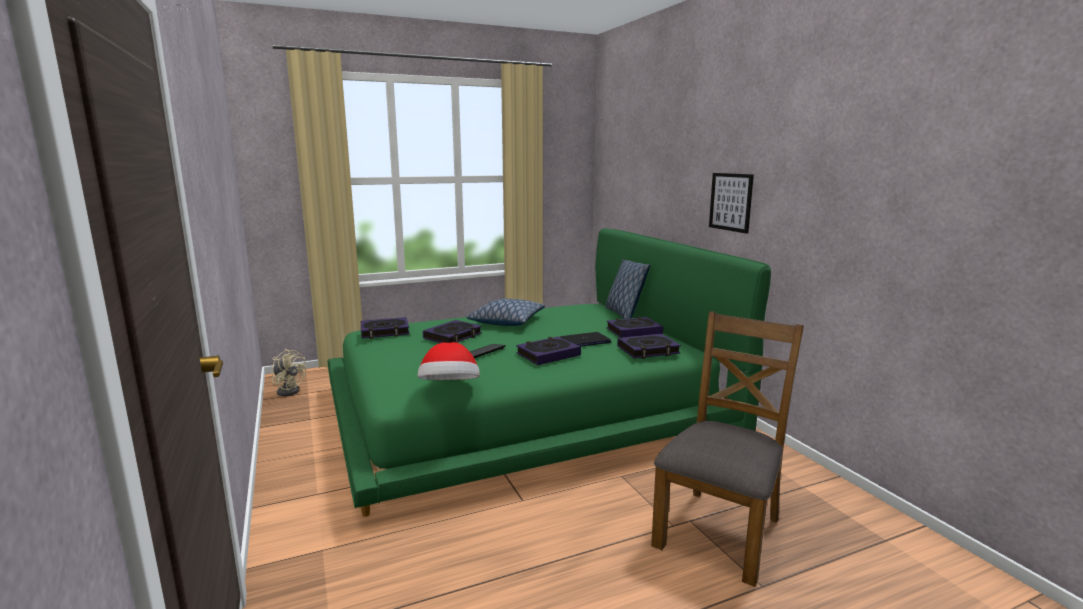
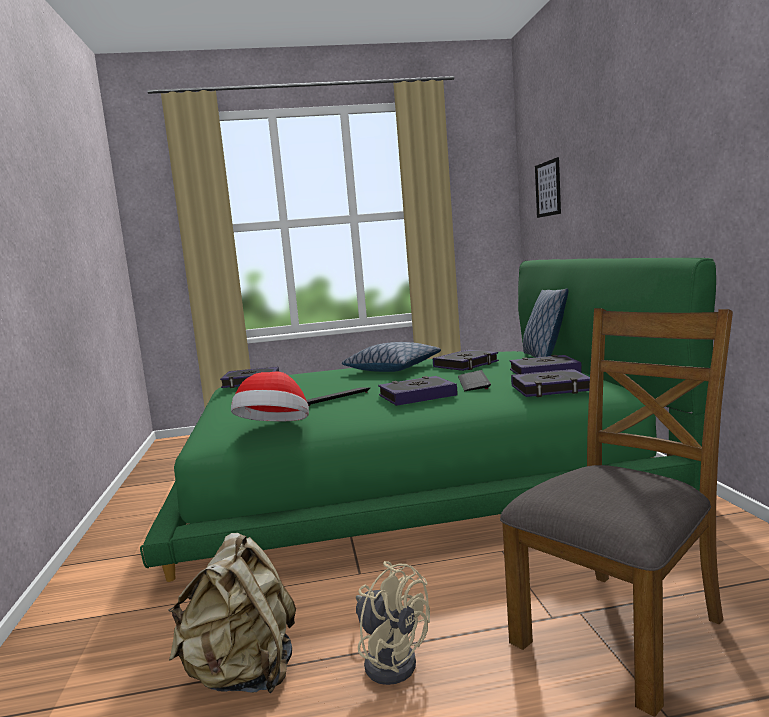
camera: 15 degrees right, 5 degrees down
beige fan [272,349,306,396] -> beige fan moved to [356,561,430,685]
book [423,320,482,343] -> book moved to [433,349,499,371]
laptop [560,332,612,347] -> keyboard [458,370,491,391]
picture [709,173,754,234] -> picture moved to [535,157,561,218]
none -> beige backpack [169,533,296,693]

